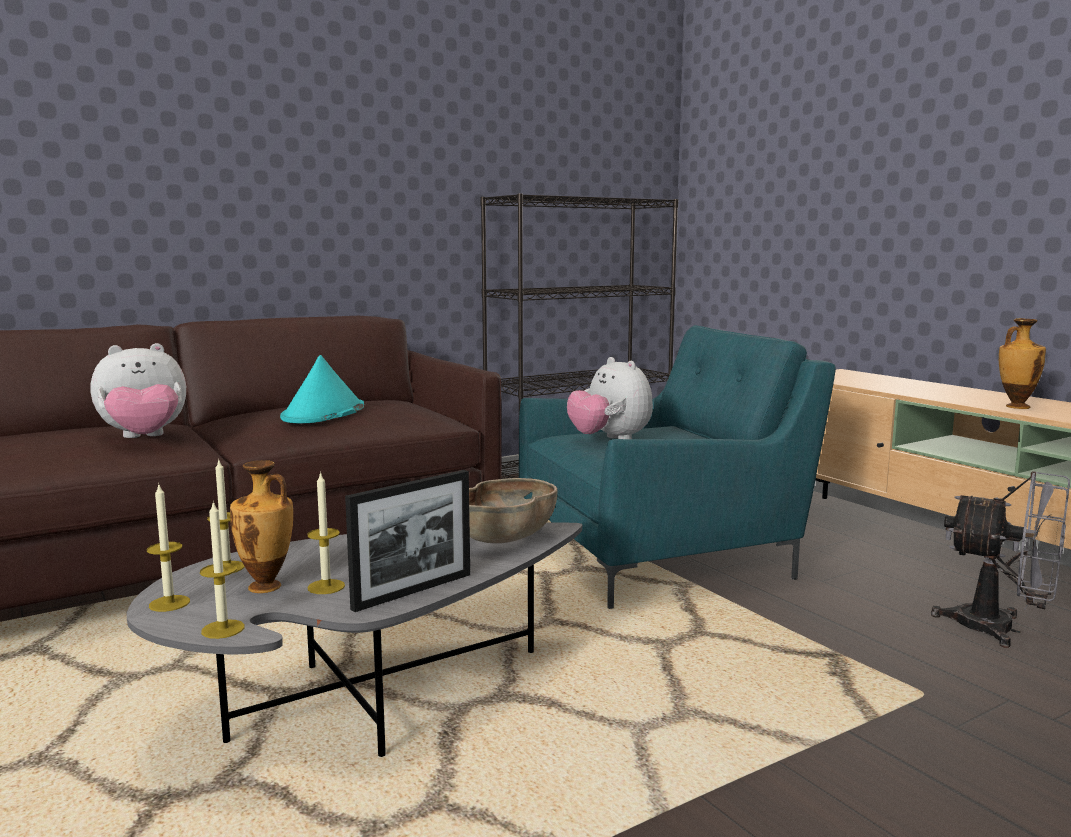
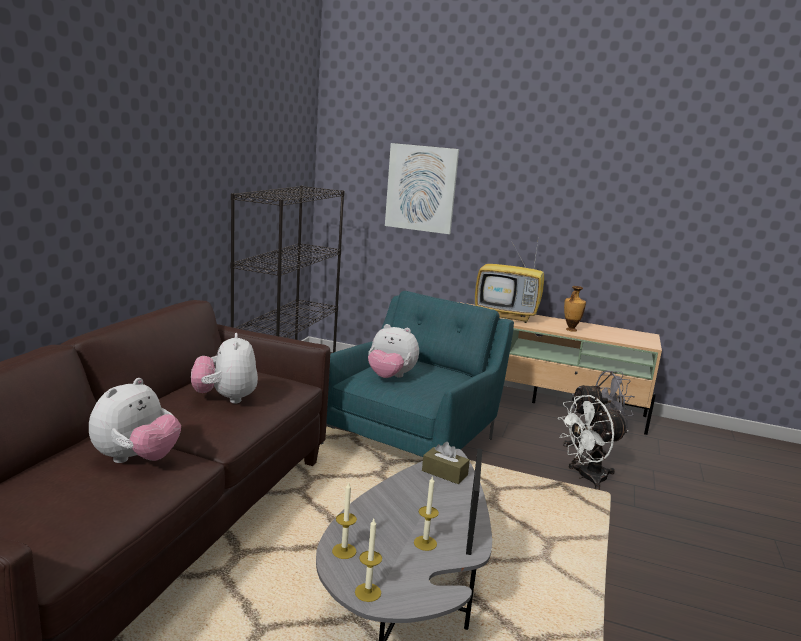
camera: 40 degrees left, 5 degrees up
candle [200,501,245,639] -> none
vase [230,460,293,593] -> none
turquoise hat [280,355,364,424] -> plush toy [191,333,258,404]
brown bowl [469,478,558,543] -> brown tissue box [422,442,470,484]
none -> picture [385,143,459,234]
none -> television [475,236,544,323]
none -> white fan [557,395,628,490]

